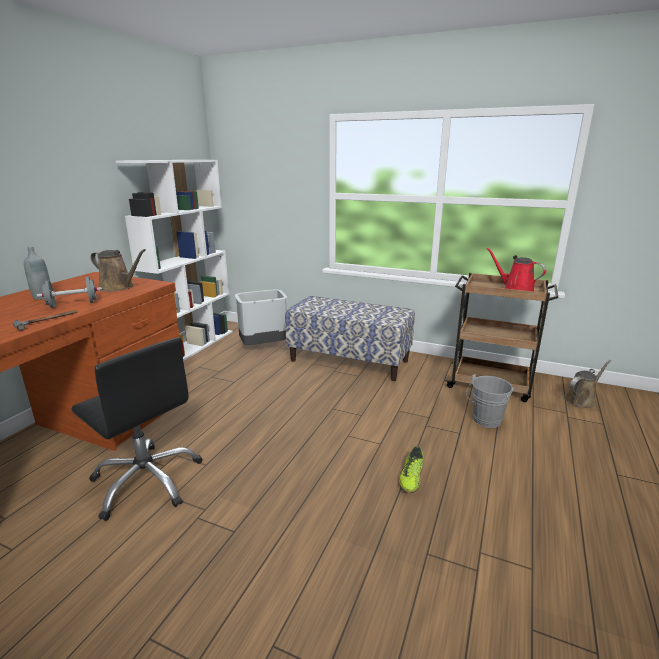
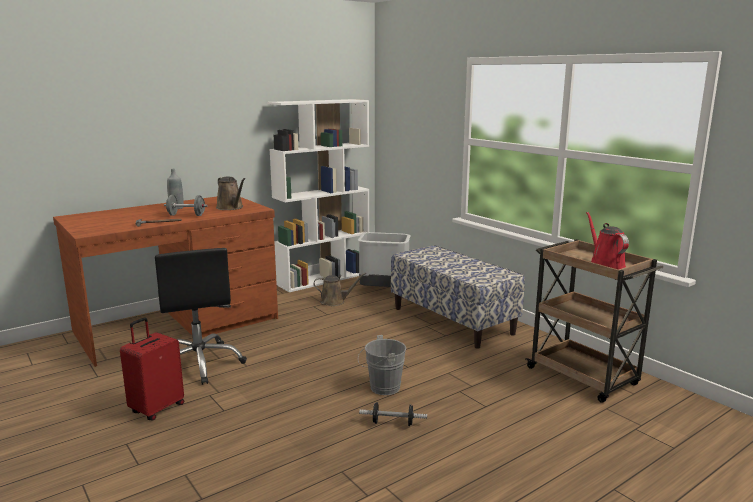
camera: 30 degrees right, 5 degrees down
shoe [399,446,423,493] -> dumbbell [359,402,427,426]
grey bucket [466,374,514,428] -> grey bucket moved to [358,335,406,395]
brown watering can [564,360,611,408] -> brown watering can moved to [313,273,366,306]
none -> red suitcase [120,318,184,420]

